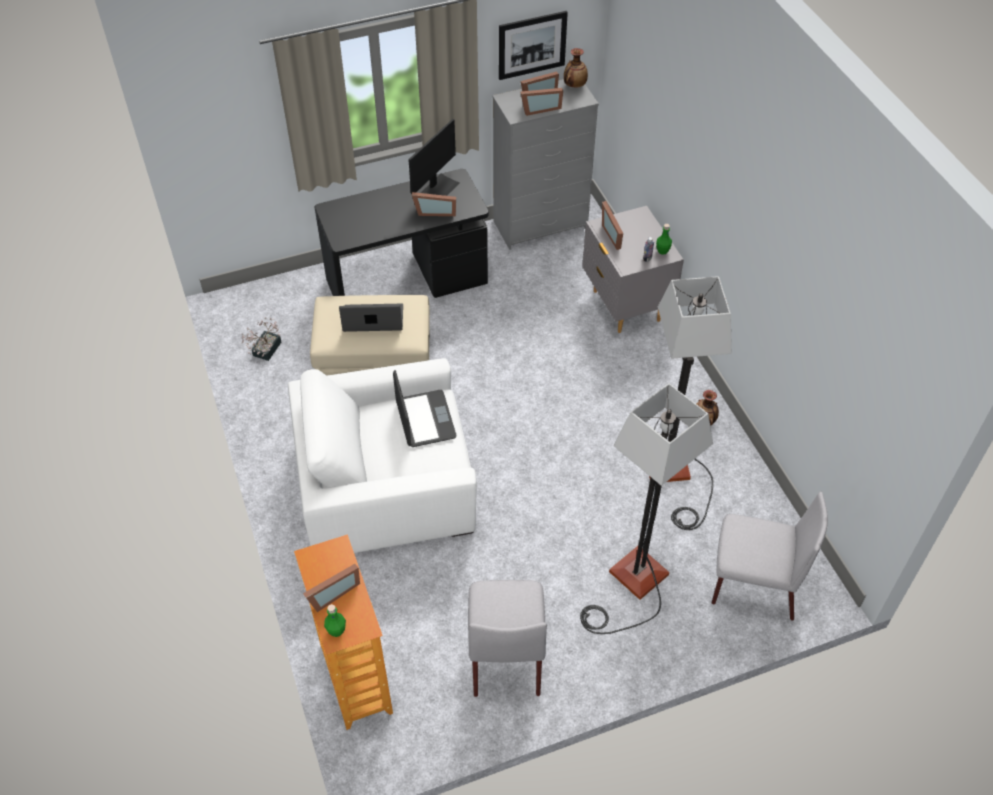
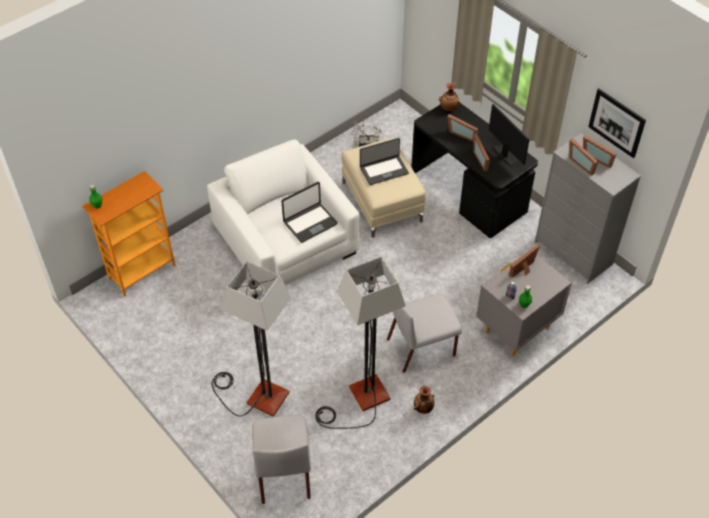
camera: 70 degrees right, 0 degrees up
picture frame [303,564,360,612] -> picture frame moved to [447,114,478,142]
laptop [339,304,403,332] -> laptop turned 90 degrees clockwise [360,138,409,185]
monitor [408,119,459,196] -> monitor turned 135 degrees counterclockwise [489,104,530,166]
grey chair [468,580,547,697] -> grey chair moved to [387,294,462,373]
vase [564,48,588,88] -> vase moved to [439,83,461,111]

